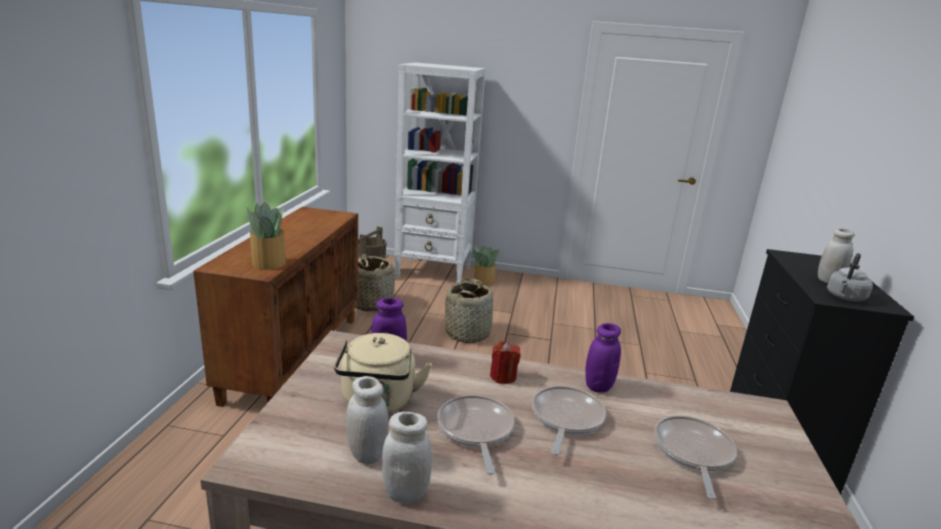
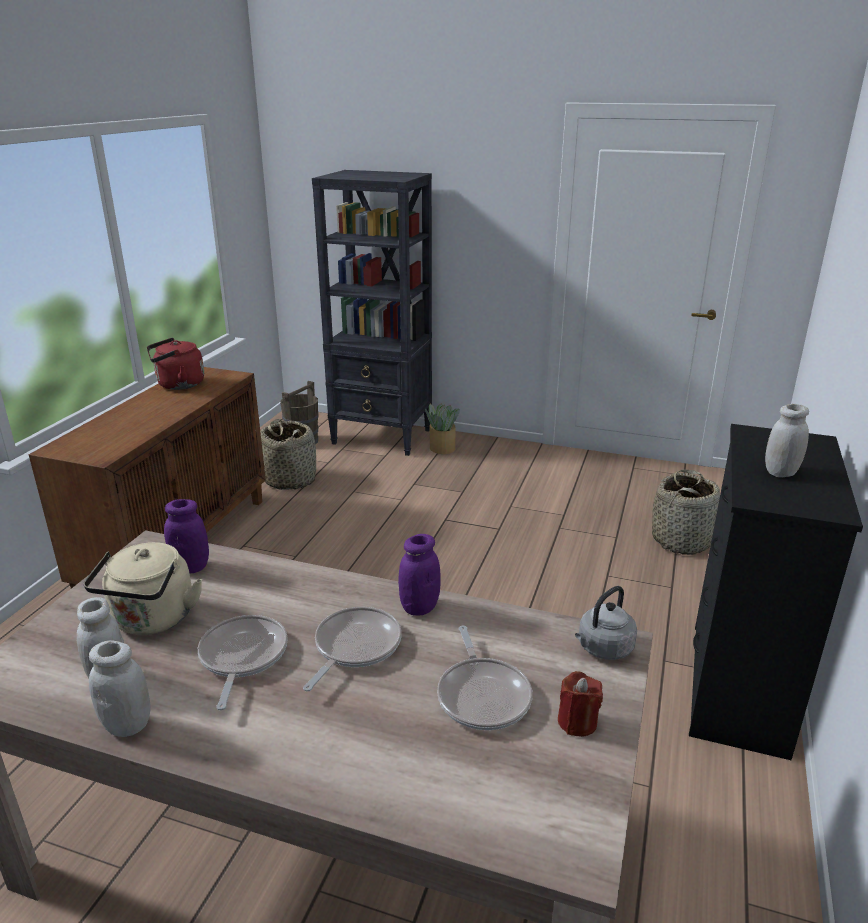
camera: 10 degrees right, 5 degrees up
potted plant [247,202,286,270] -> none
white bookcase [394,62,486,283] -> black bookcase [312,170,432,456]
basket [445,278,493,343] -> basket moved to [652,469,720,555]
red candle [490,341,521,384] -> red candle moved to [558,671,603,737]
frying pan [654,415,737,499] -> frying pan turned 150 degrees clockwise [437,626,533,730]
grey kettle [827,253,873,302] -> grey kettle moved to [575,586,637,660]
none -> red kettle [147,338,204,390]

